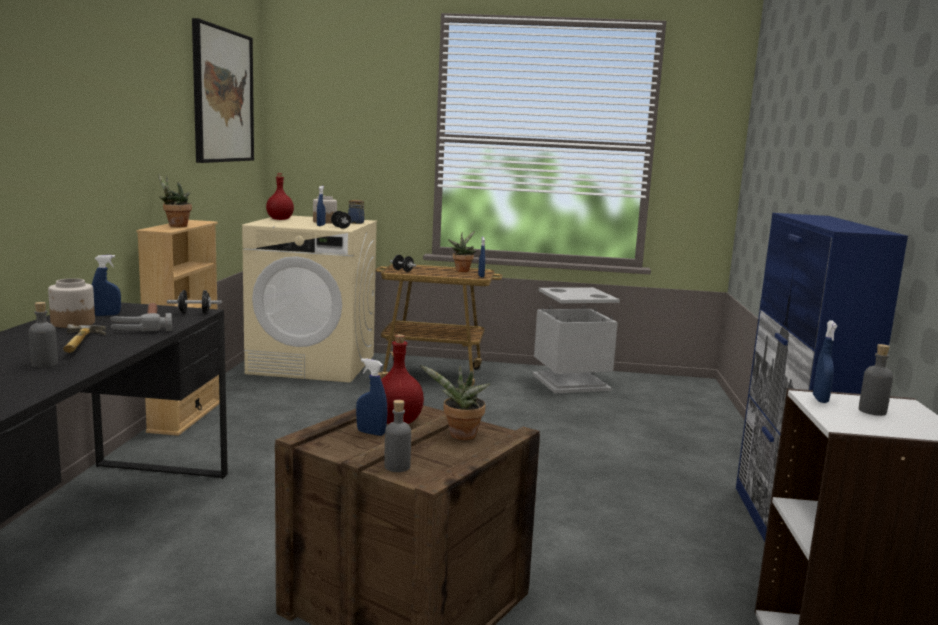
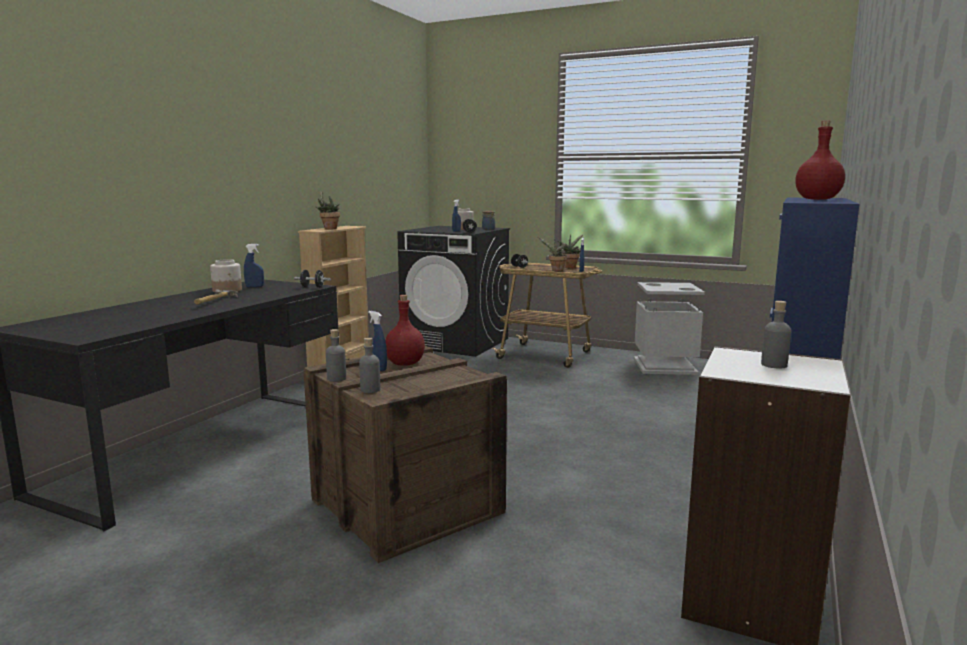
camera: 20 degrees right, 0 degrees up
grey bottle [29,302,58,368] -> grey bottle moved to [326,329,346,382]
hammer [110,303,172,331] -> none
picture [192,18,254,163] -> none
beige washing machine [242,216,377,383] -> black washing machine [397,226,510,357]
red bottle [266,173,294,220] -> red bottle moved to [795,121,845,200]
potted plant [420,365,490,440] -> potted plant moved to [538,237,567,271]
blue spray bottle [813,320,837,403] -> none

